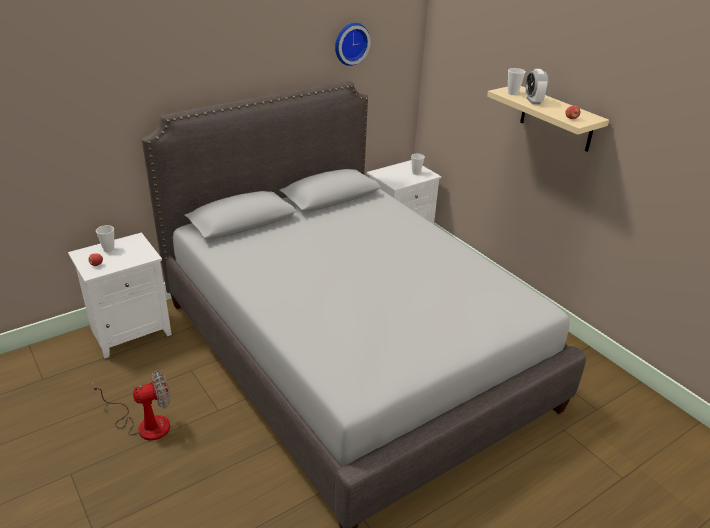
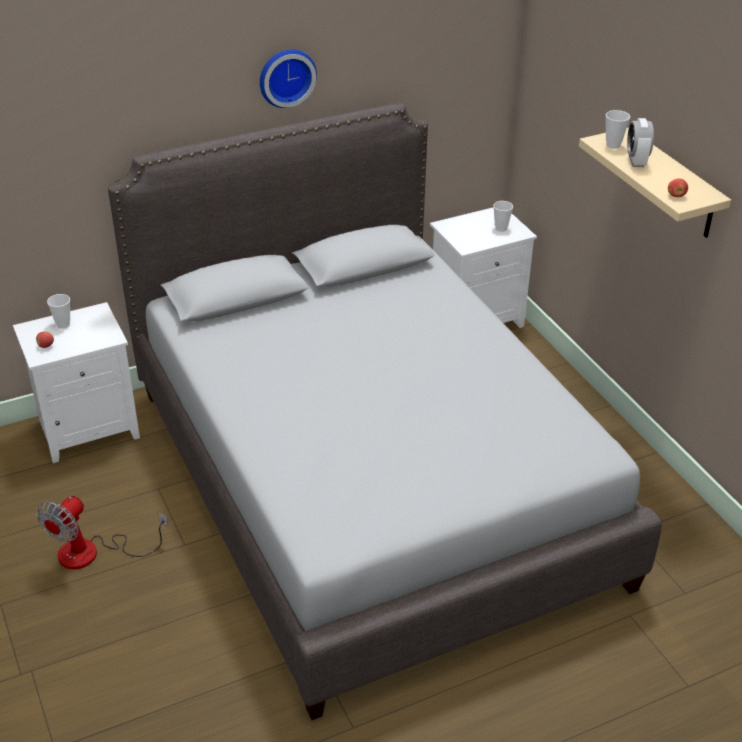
camera: 10 degrees right, 5 degrees up
fan [92,370,170,440] -> fan turned 135 degrees clockwise [37,496,168,569]
wall clock [335,23,371,66] -> wall clock moved to [260,49,317,108]

